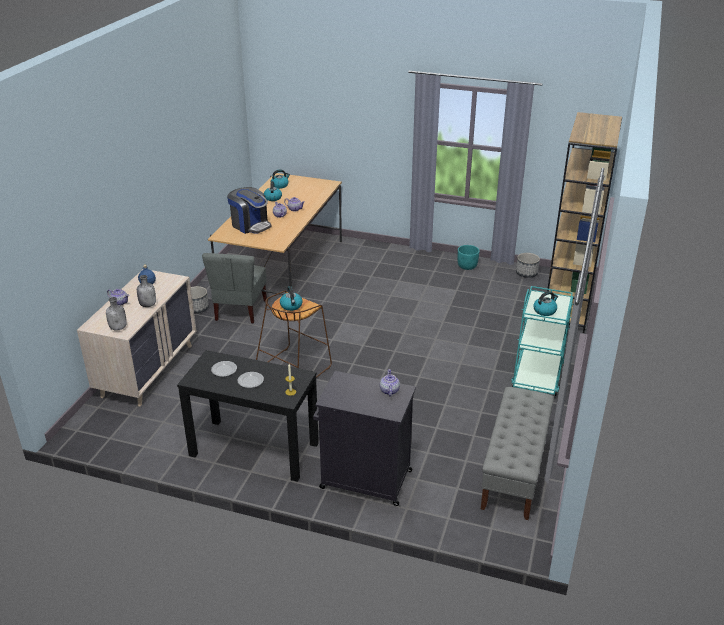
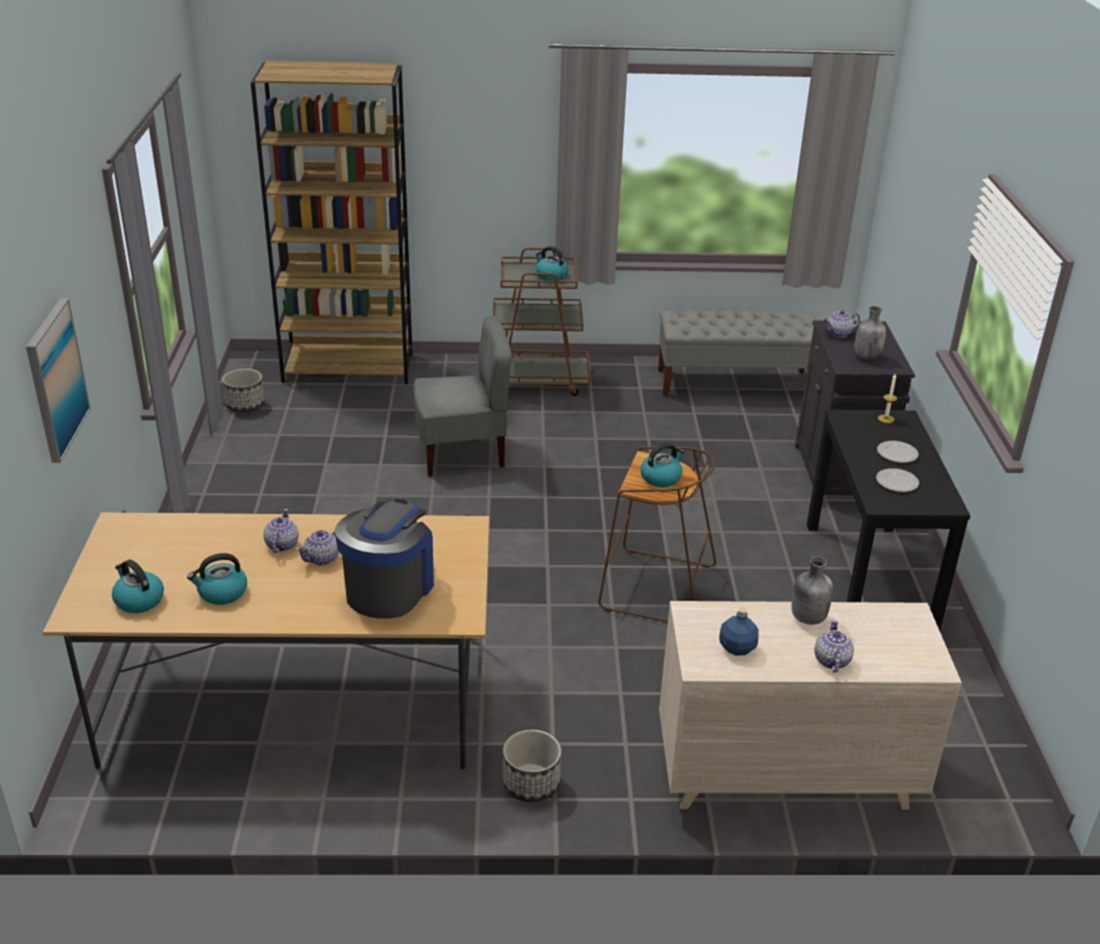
camera: 110 degrees left, 0 degrees up
grey bottle [106,297,127,331] -> grey bottle moved to [854,306,886,360]
grey chair [202,253,267,324] -> grey chair moved to [414,316,512,476]
turquoise planter [457,245,480,270] -> none
turquoise cart [511,286,573,396] -> brown cart [493,248,590,396]
none -> picture [26,298,91,463]

